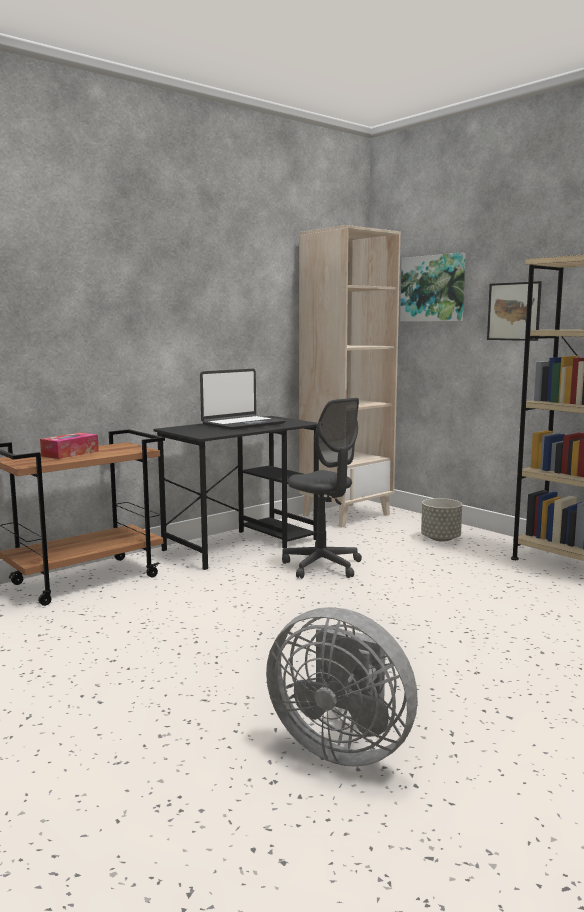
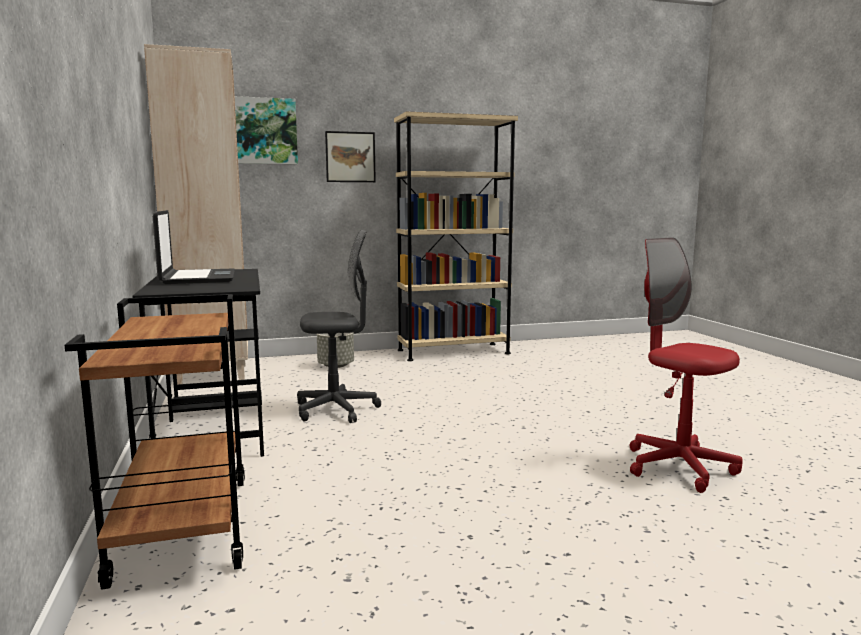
camera: 65 degrees left, 0 degrees up
tissue box [40,433,99,459] -> none
grey fan [266,607,418,767] -> red office chair [630,237,743,493]

